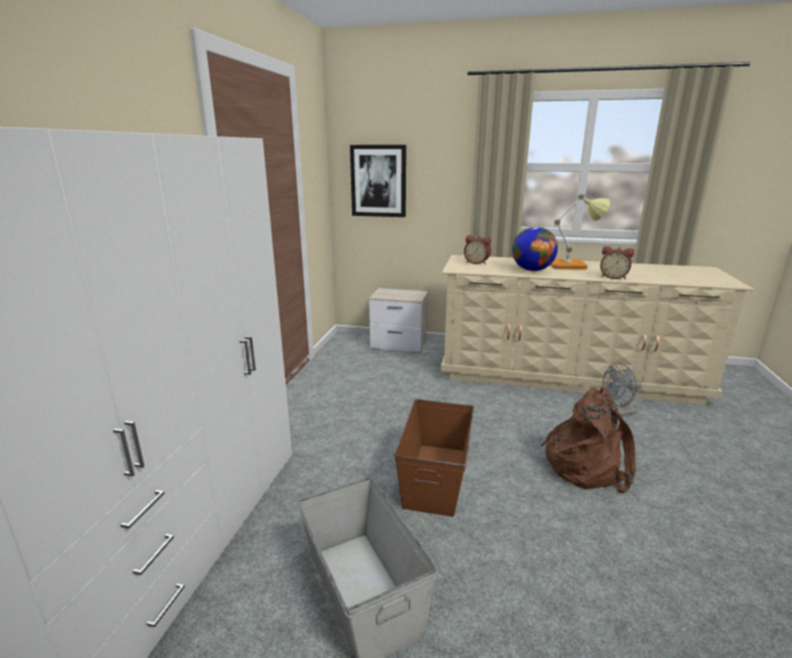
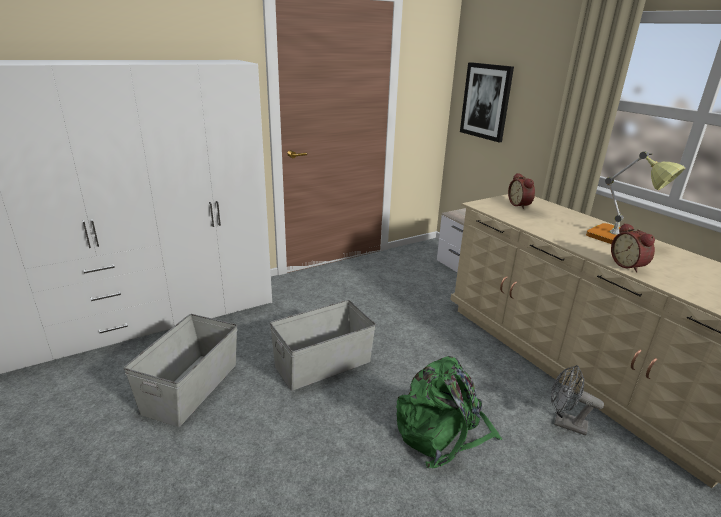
camera: 45 degrees right, 5 degrees up
brown storage box [394,399,474,517] -> grey storage box [270,300,376,391]
globe [512,227,558,271] -> none
brown backpack [540,387,636,493] -> green backpack [396,356,502,468]

